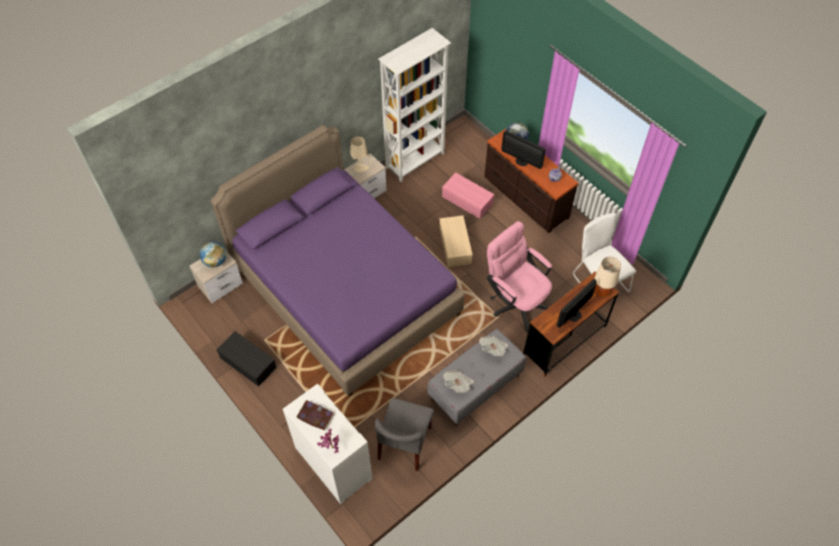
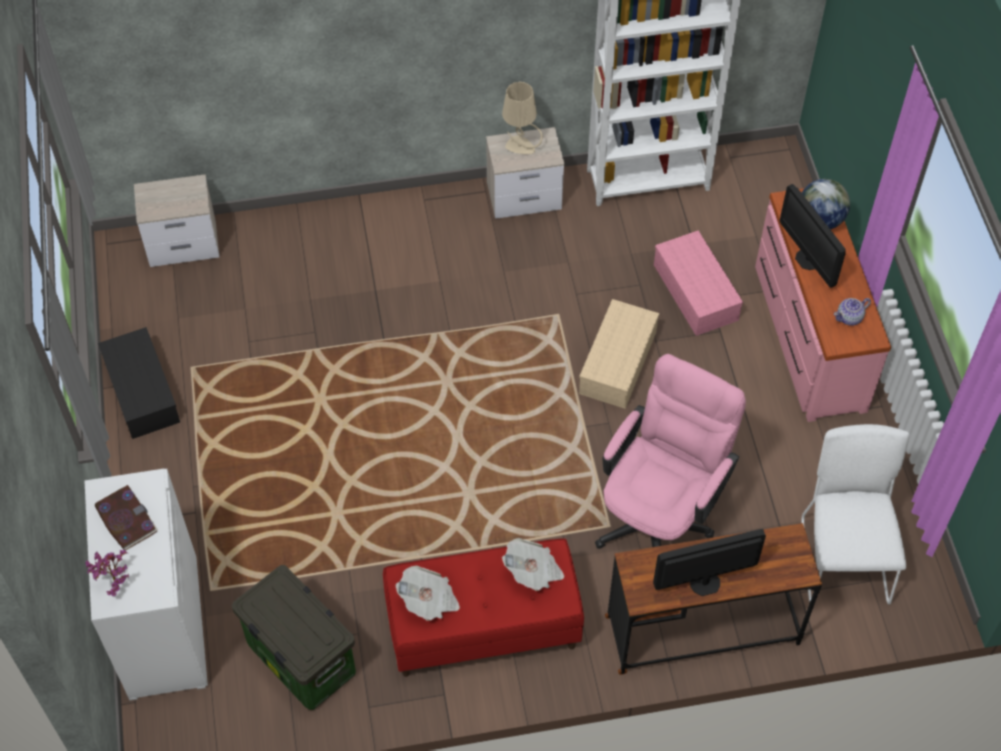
camera: 30 degrees right, 0 degrees up
globe [199,241,226,268] -> none
purple bed [210,125,465,397] -> none
grey chair [375,398,434,471] -> storage box [232,565,356,710]
grey bench [427,329,526,426] -> red bench [383,538,584,677]
brown dresser [484,129,579,233] -> pink dresser [755,188,891,422]
pink office chair [487,221,552,332] -> pink office chair turned 45 degrees clockwise [595,354,746,549]
beige table lamp [594,257,621,298] -> none

